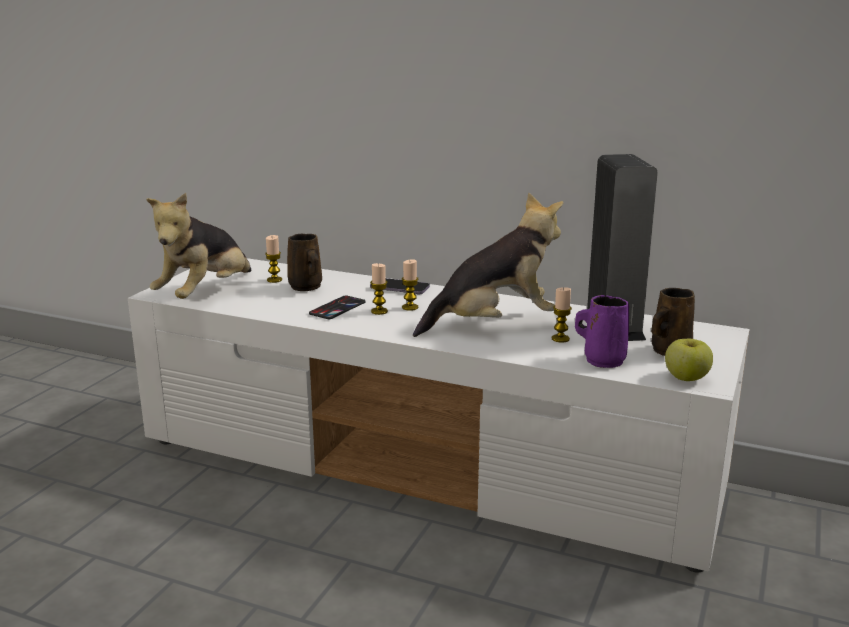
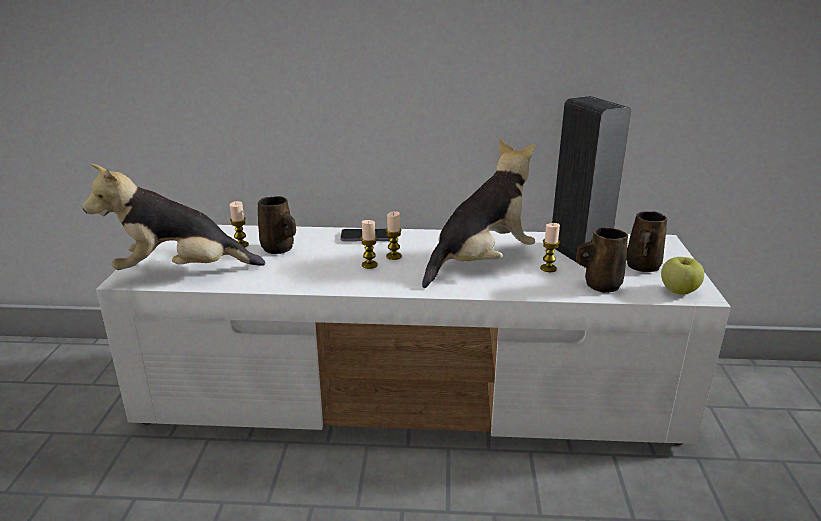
camera: 20 degrees left, 5 degrees up
plush toy [146,193,251,299] -> plush toy turned 75 degrees clockwise [83,164,265,270]
phone [309,295,366,319] -> none
purple mug [575,295,629,368] -> brown mug [576,228,628,293]

